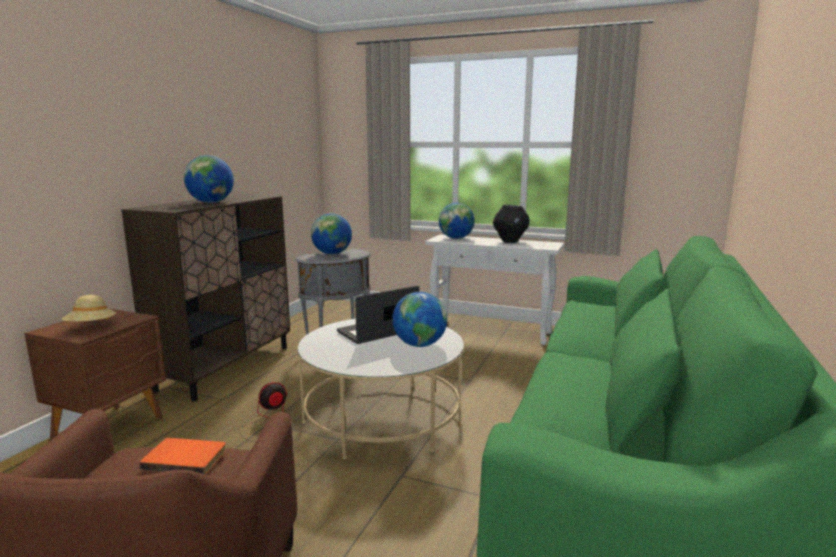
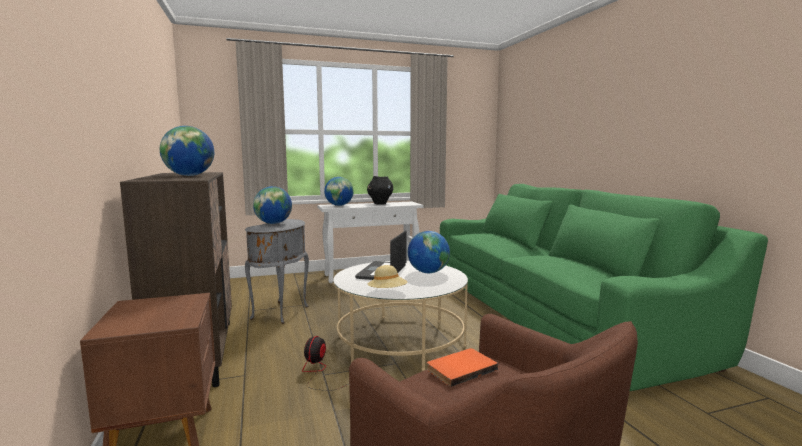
camera: 40 degrees left, 5 degrees down
beige hat [62,295,116,322] -> beige hat moved to [367,265,408,288]

